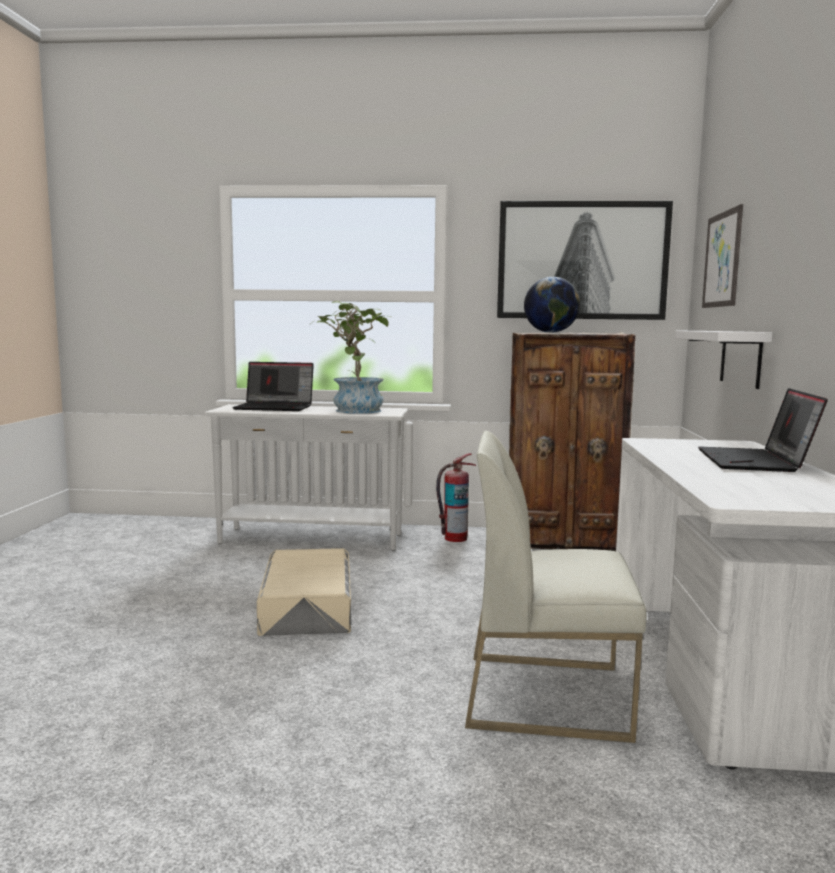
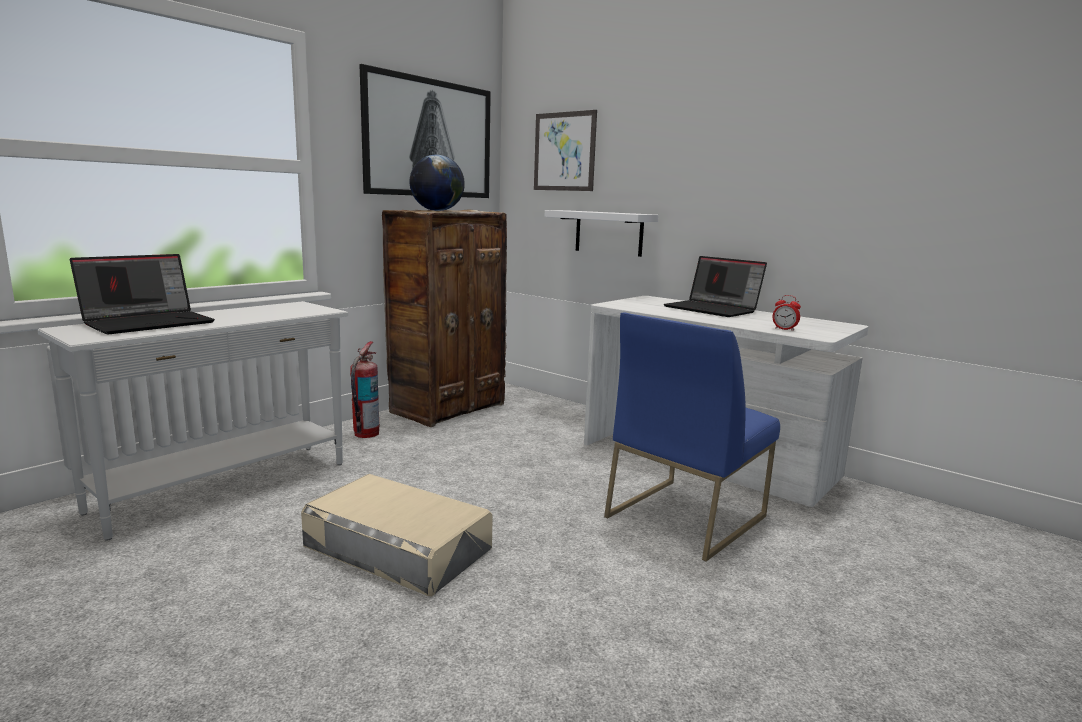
camera: 55 degrees left, 5 degrees up
potted plant [313,301,391,414] -> none
white chair [465,431,646,743] -> blue chair [604,312,780,562]
none -> alarm clock [773,295,801,331]

